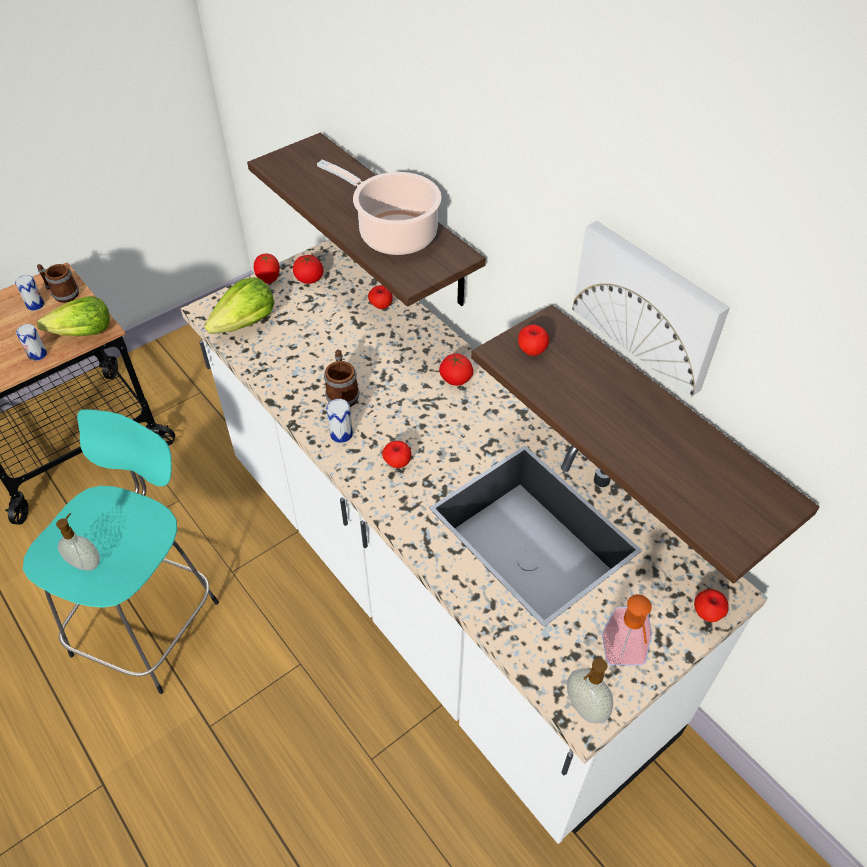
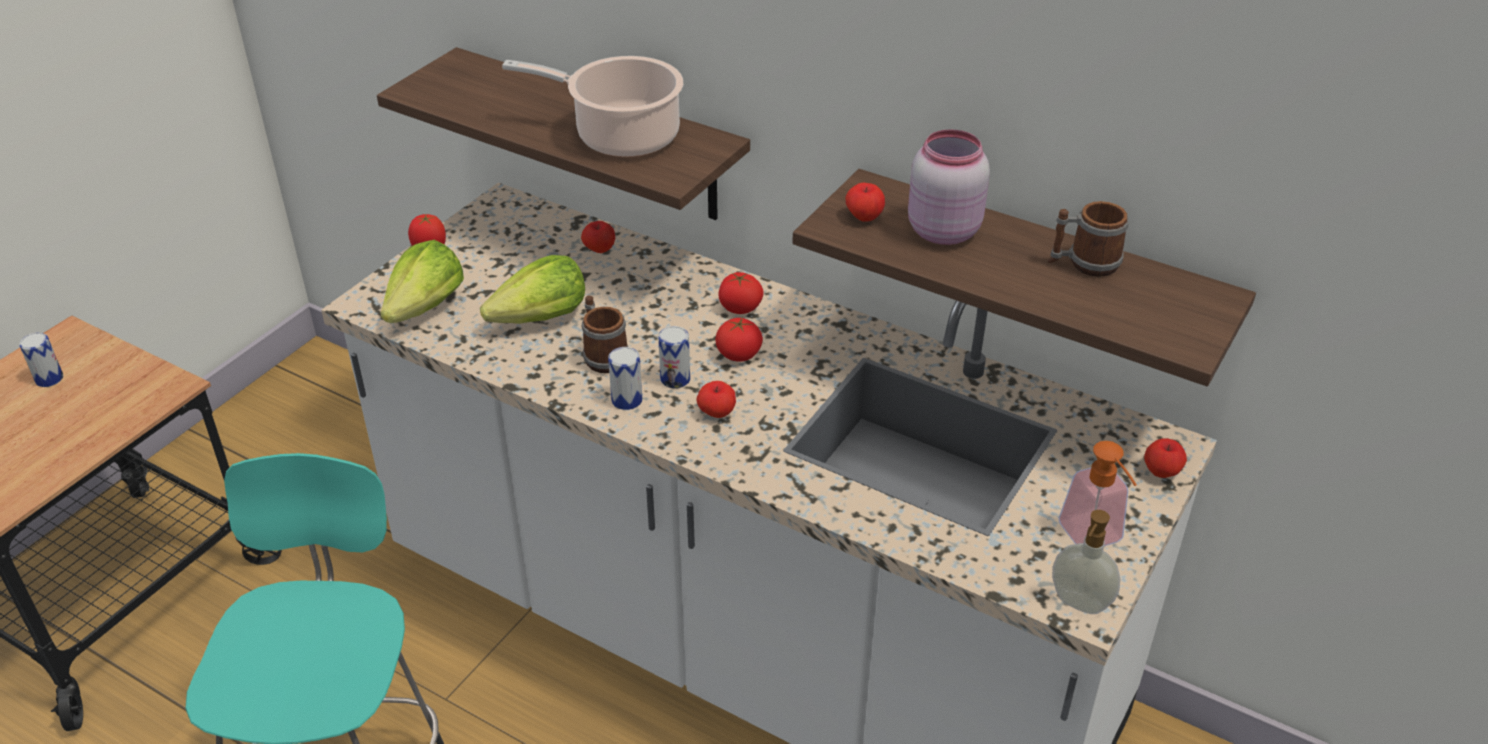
camera: 20 degrees left, 10 degrees down
can [16,324,47,361] -> can moved to [658,326,690,388]
mug [37,264,79,303] -> mug moved to [1048,201,1129,277]
lettuce [37,296,110,336] -> lettuce moved to [480,255,585,324]
soap dispenser [56,513,100,571] -> none
tomato [293,255,324,284] -> tomato moved to [715,317,763,362]
picture [572,221,730,397] -> none
none -> pink jar [908,129,990,245]

